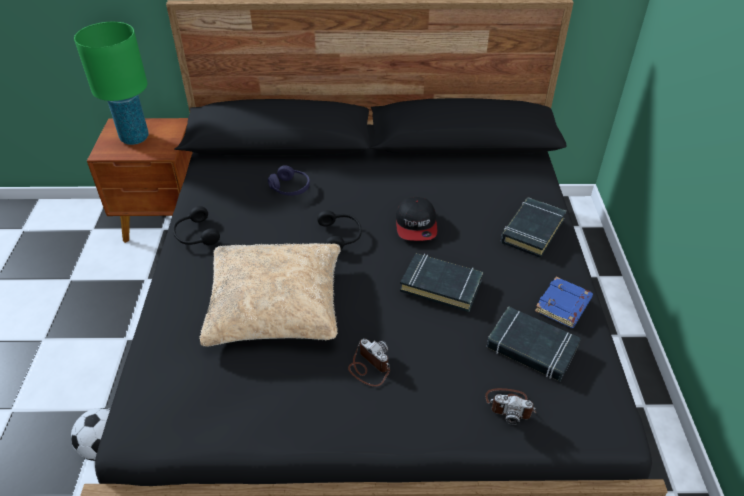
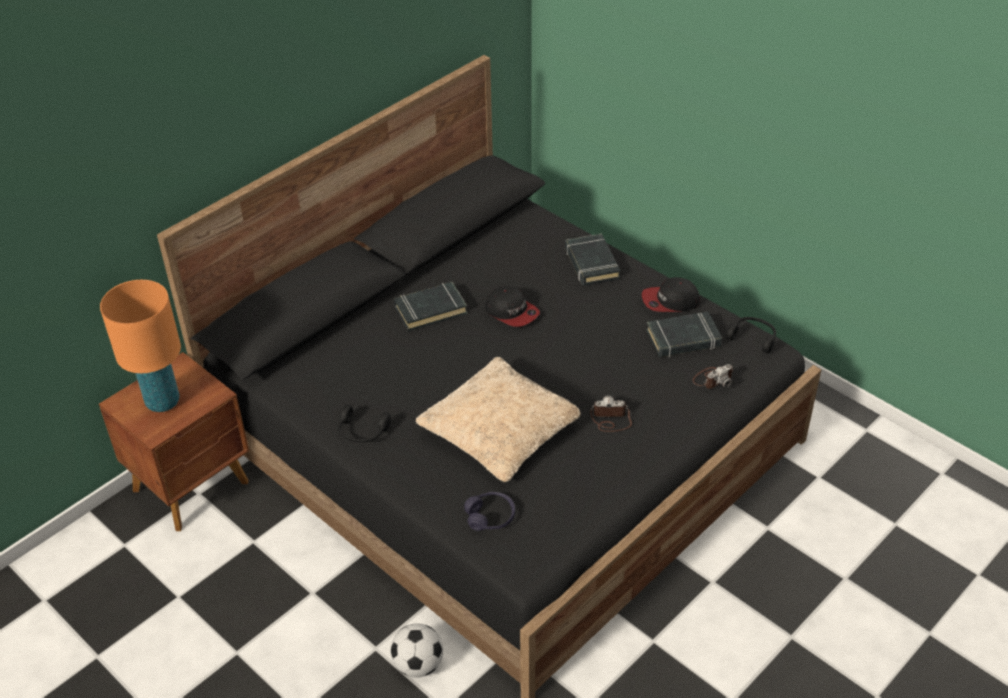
camera: 45 degrees left, 0 degrees up
green table lamp [74,22,148,145] -> orange table lamp [100,280,181,412]
purple headphones [268,165,310,196] -> purple headphones moved to [464,492,515,531]
black headphones [317,210,362,250] -> black headphones moved to [726,317,776,353]
black book [400,253,483,312] -> black book moved to [394,282,467,331]
blue book [535,277,593,328] -> cap [642,277,700,312]

